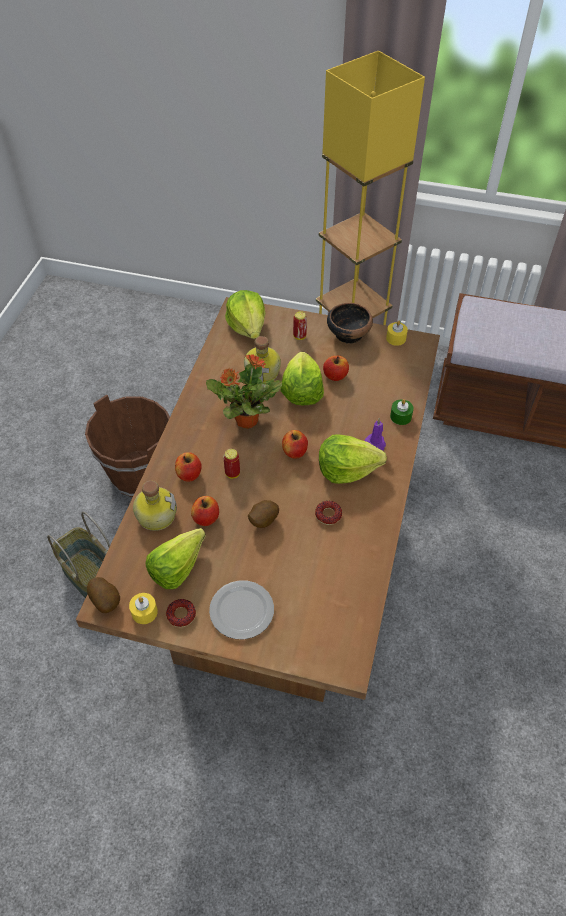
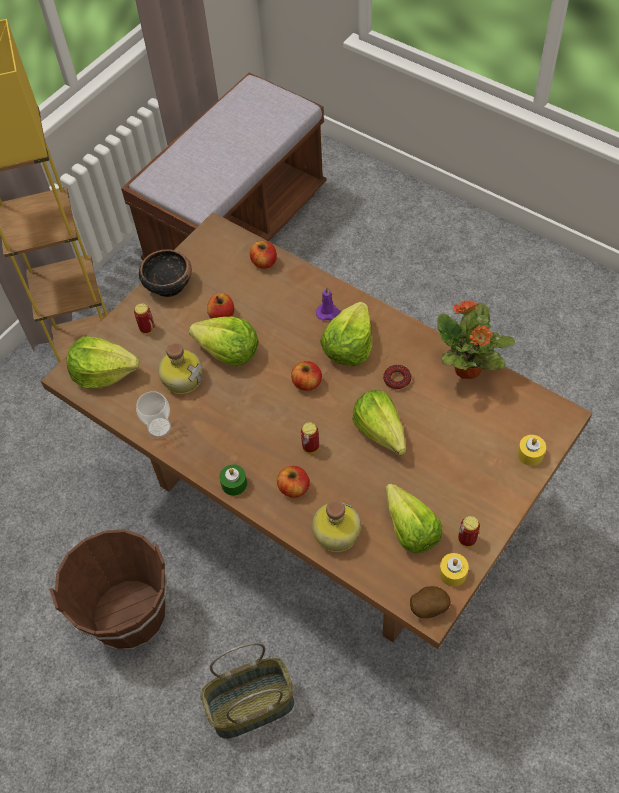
camera: 65 degrees left, 5 degrees up
donut [166,599,196,627] -> can [458,516,480,547]
apple [191,496,219,526] -> apple moved to [250,241,277,269]
potted plant [206,354,282,429] -> potted plant moved to [437,300,515,379]
plate [209,580,274,639] -> none
potato [248,500,279,528] -> lettuce [352,390,406,456]
yellow candle [386,321,408,346] -> yellow candle moved to [517,435,546,466]
green candle [390,399,414,425] -> green candle moved to [219,464,247,496]
none -> cup [136,391,171,438]

